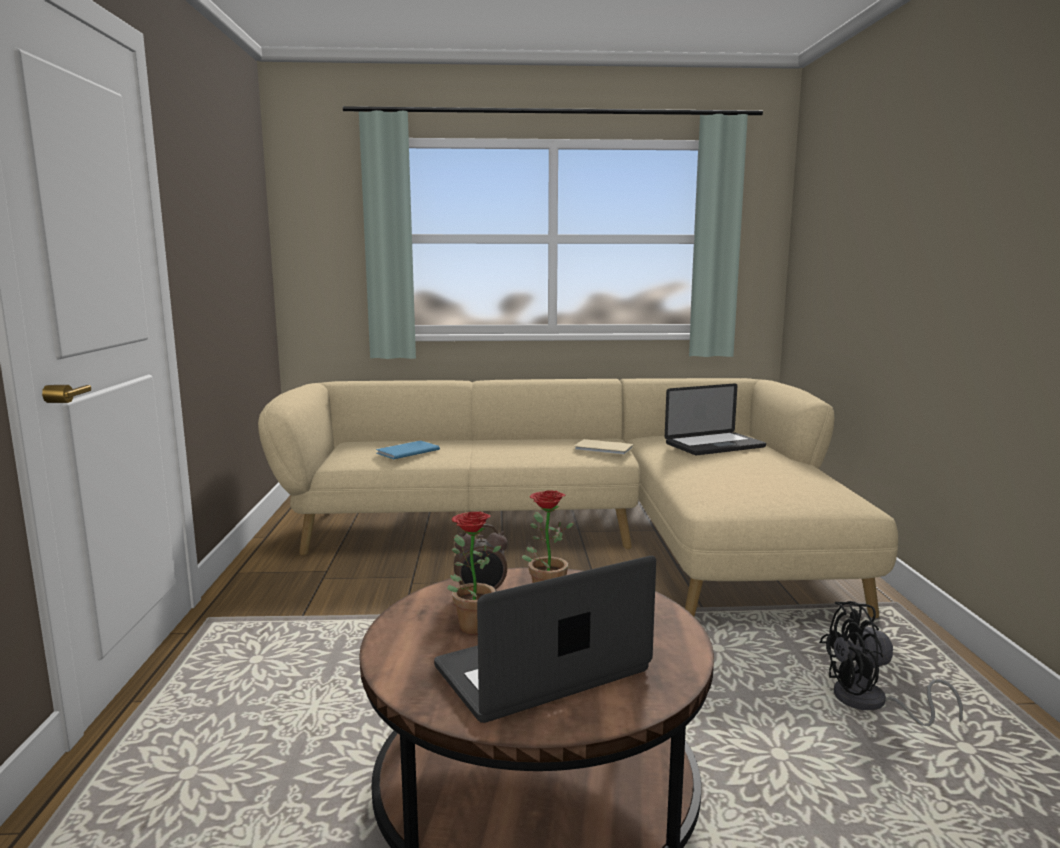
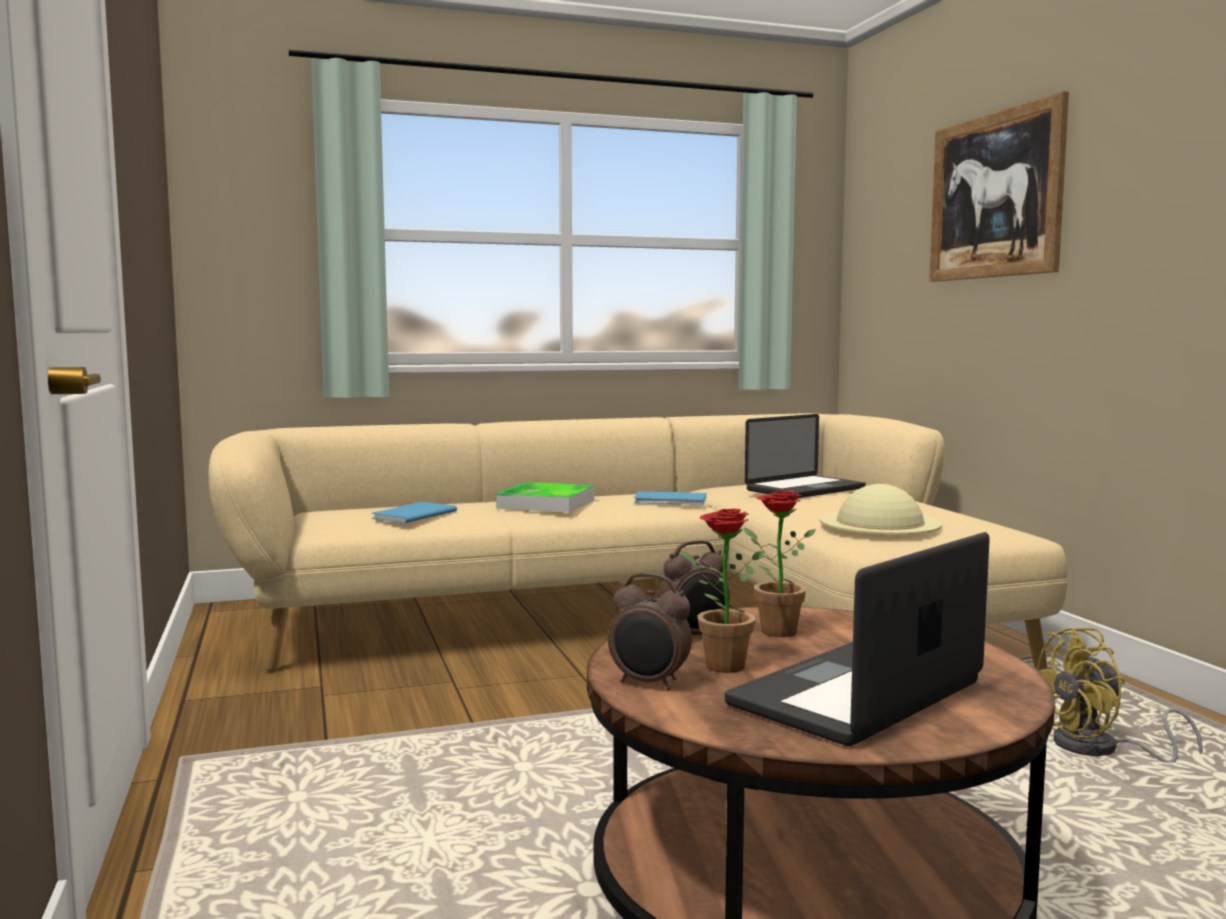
camera: 15 degrees left, 5 degrees down
beige book [574,439,634,455] -> blue book [634,491,706,505]
black fan [819,601,963,726] -> yellow fan [1036,628,1203,763]
none -> tray [496,482,595,513]
none -> alarm clock [608,573,692,690]
none -> beige hat [820,484,942,535]
none -> picture [929,91,1069,282]

